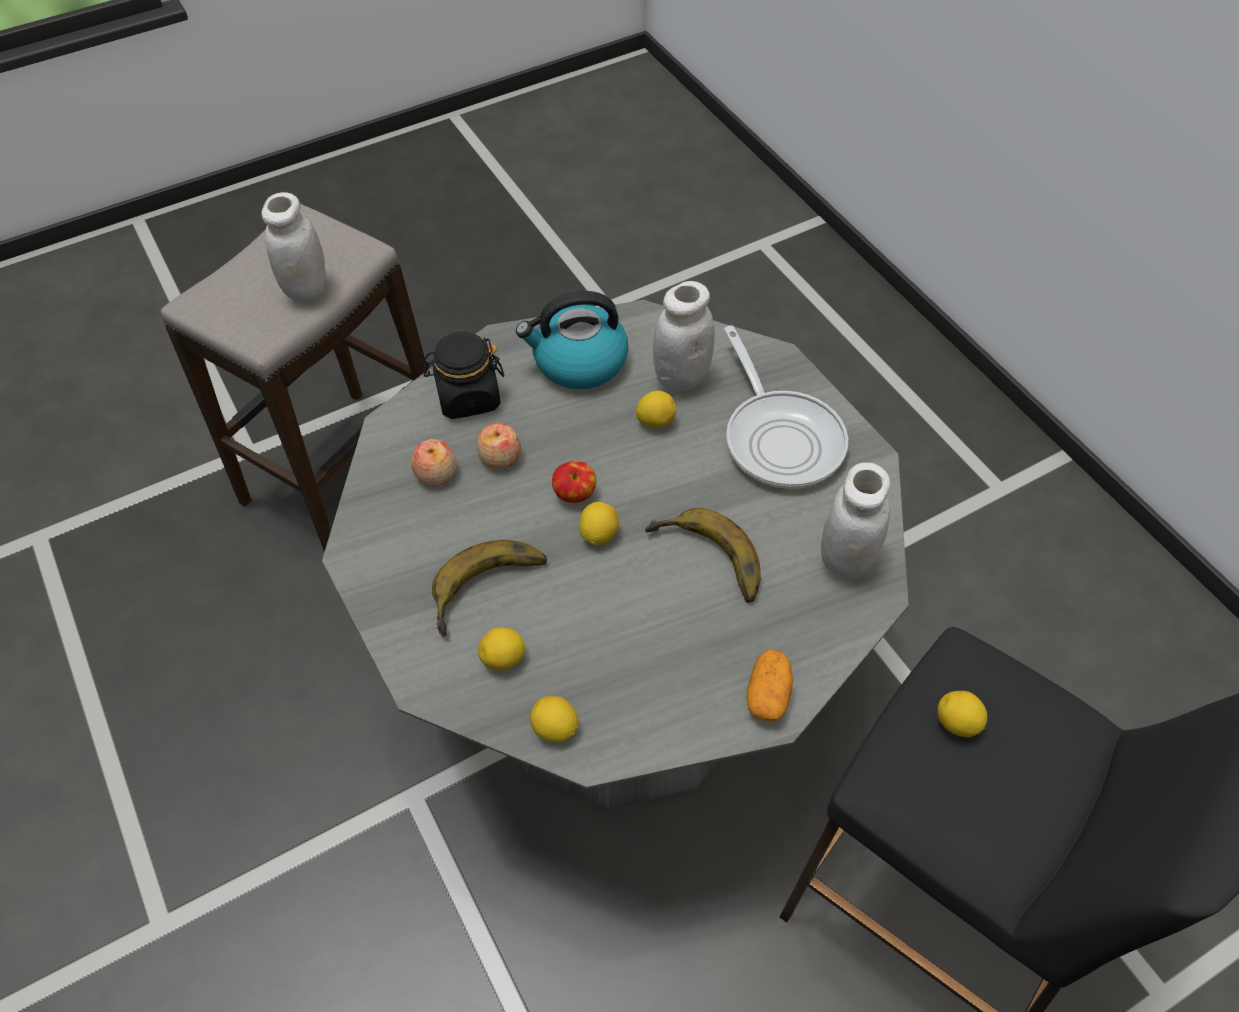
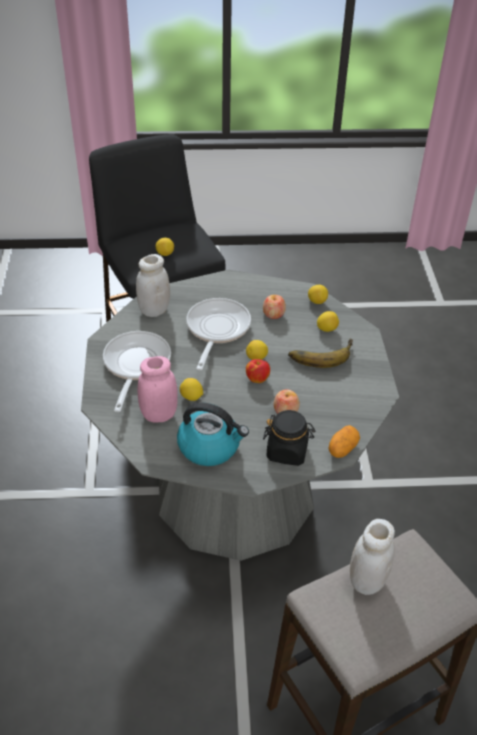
camera: 155 degrees left, 10 degrees down
apple [411,439,457,486] -> apple moved to [263,295,286,319]
banana [645,508,761,603] -> frying pan [186,298,251,371]
white jar [653,281,715,392] -> pink jar [138,356,178,422]
potato [747,649,793,721] -> potato moved to [328,425,360,458]

